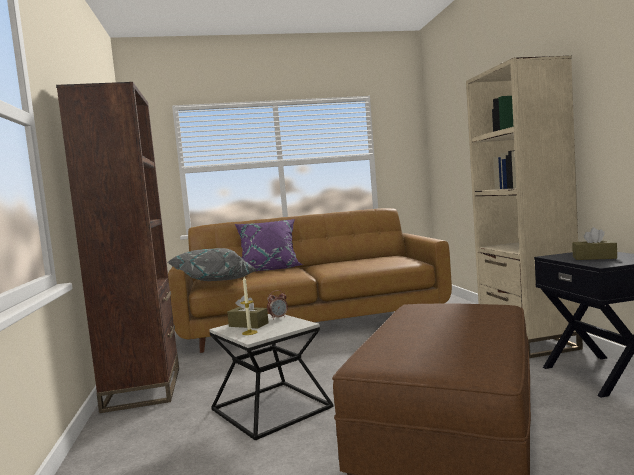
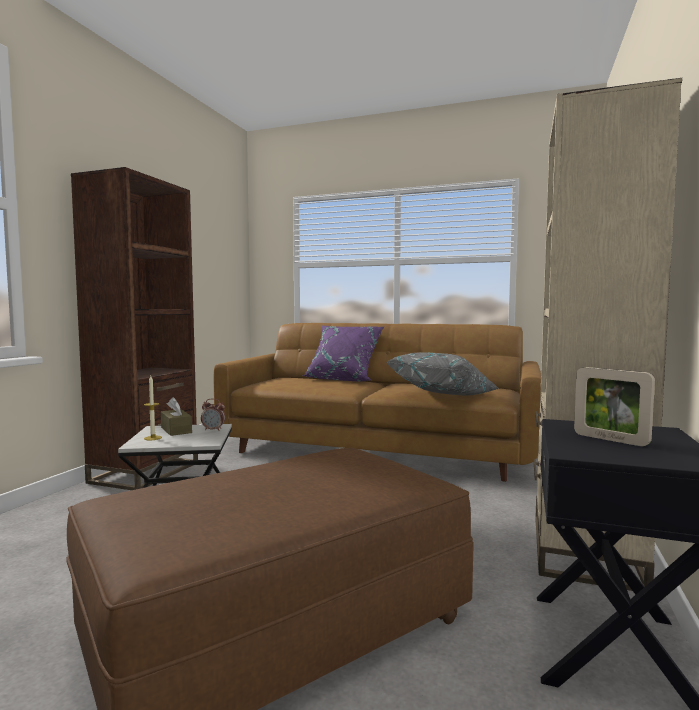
camera: 30 degrees right, 0 degrees up
grey pillow [168,248,257,281] -> grey pillow moved to [387,352,500,395]
brown tissue box [572,227,617,260] -> picture frame [574,367,655,446]

